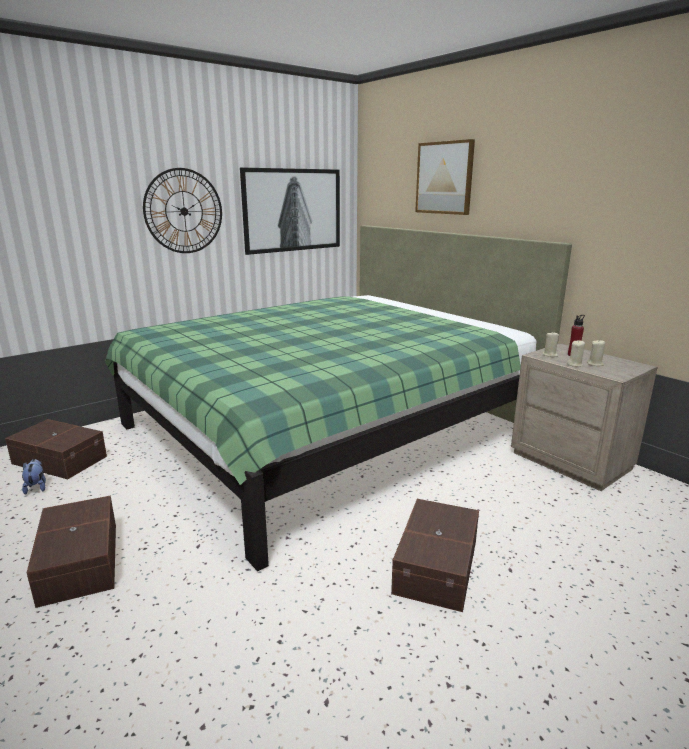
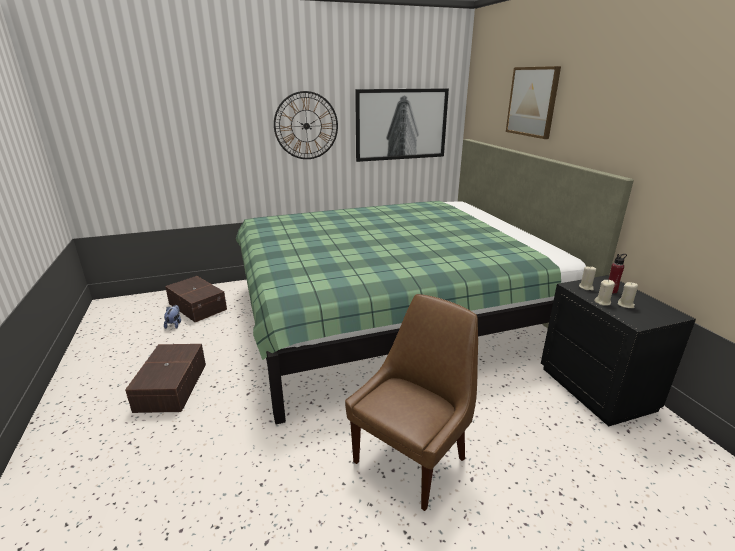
camera: 20 degrees right, 5 degrees up
brown storage box [391,499,479,612] -> brown chair [345,294,478,511]
beige nightstand [511,343,658,491] -> black nightstand [541,275,696,426]

